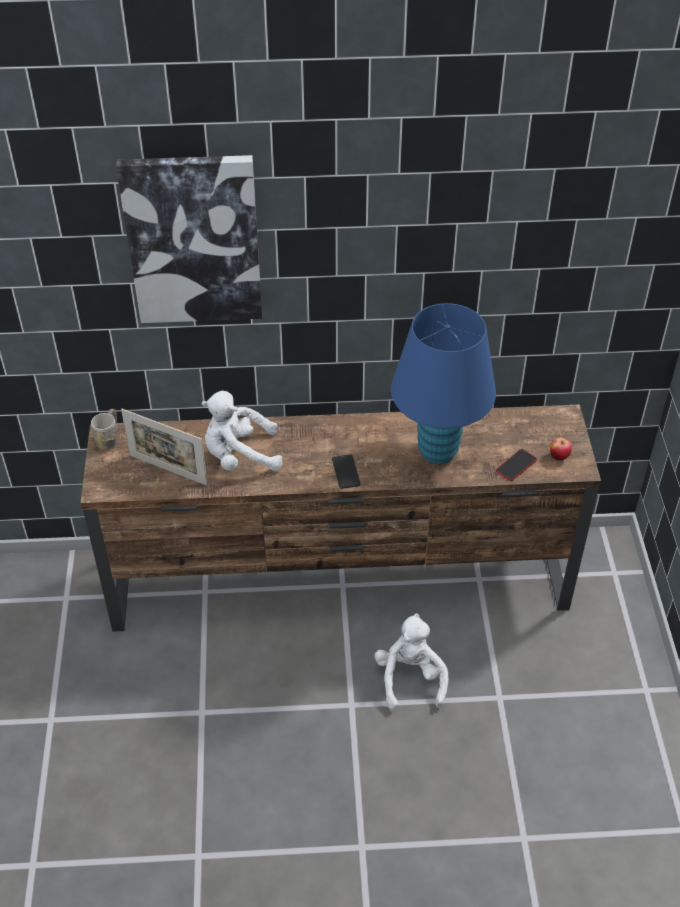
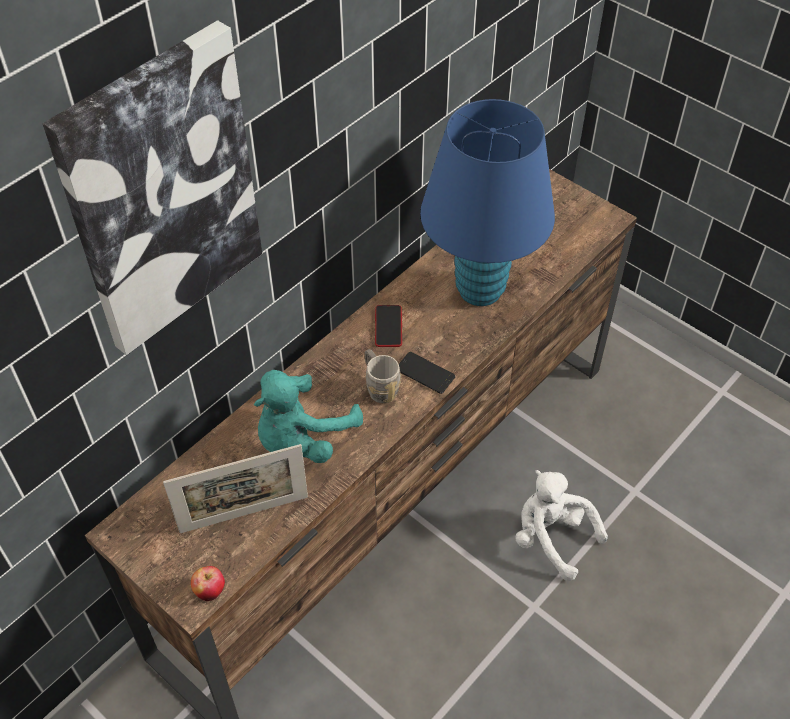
camera: 45 degrees left, 5 degrees up
grey mug [91,409,118,450] -> grey mug moved to [365,349,402,403]
white plush toy [201,391,283,471] -> turquoise plush toy [253,370,363,463]
phone [496,449,537,481] -> phone moved to [375,305,402,347]
apple [550,437,572,461] -> apple moved to [191,566,225,601]

